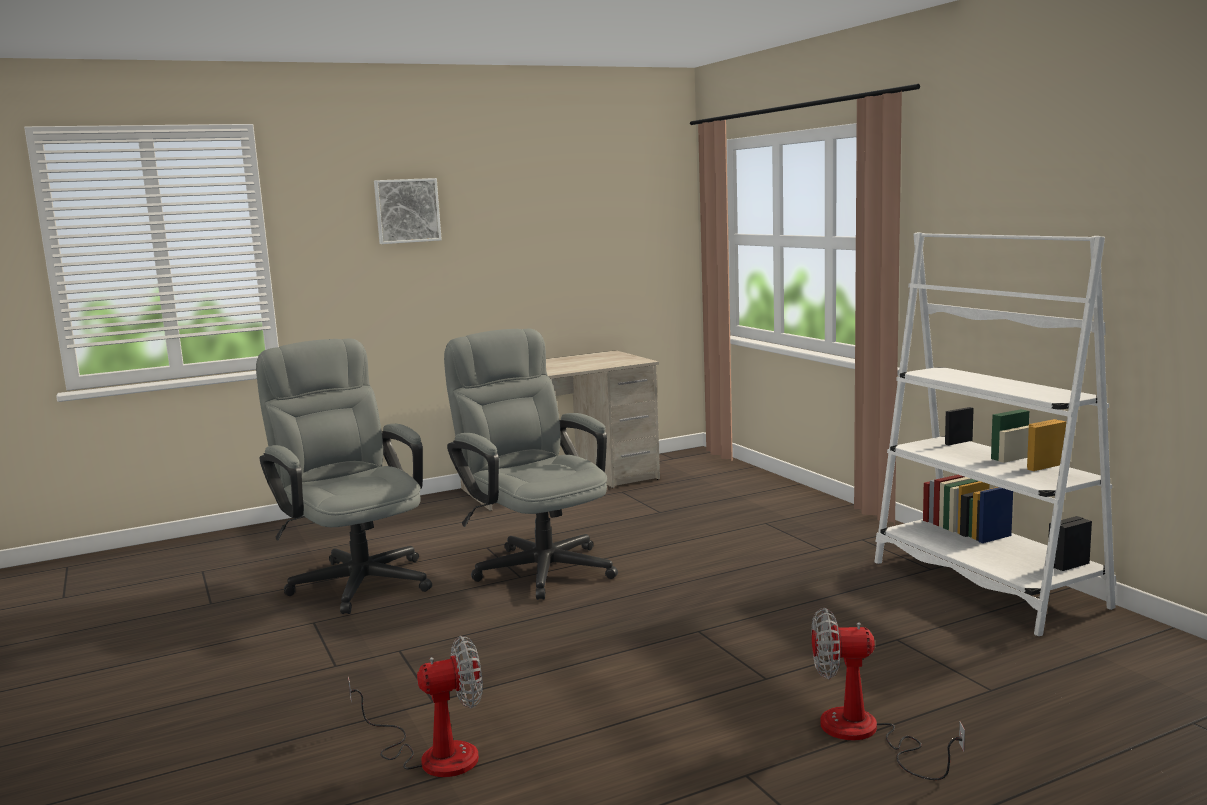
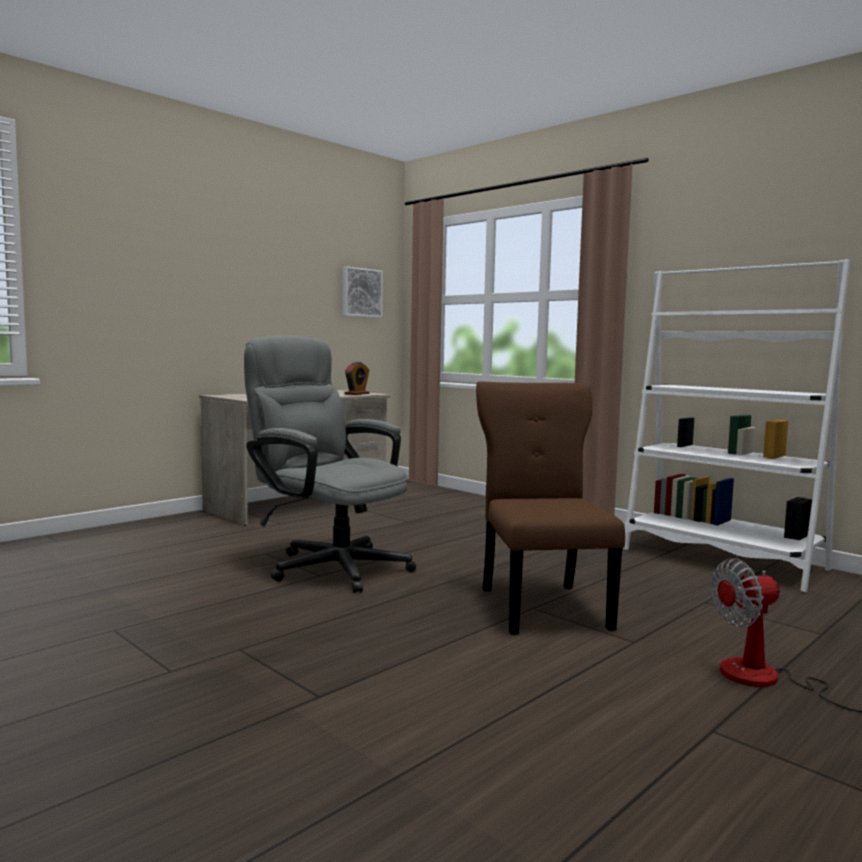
camera: 20 degrees left, 5 degrees down
grey office chair [256,339,432,614] -> none
fan [348,636,483,777] -> none
picture [374,178,442,244] -> picture moved to [343,266,383,318]
none -> alarm clock [345,362,370,395]
none -> brown chair [476,381,625,635]

